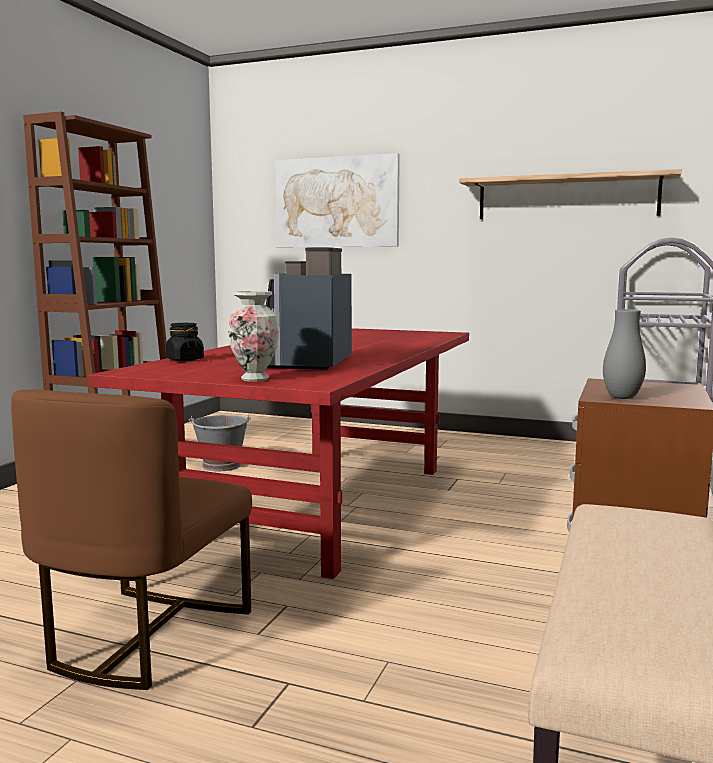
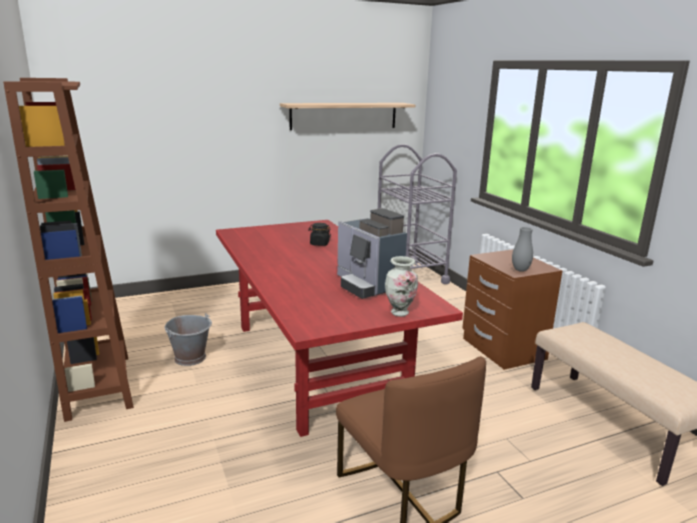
camera: 45 degrees left, 10 degrees up
black jar [166,323,204,361] -> black jar moved to [308,223,331,246]
picture [275,153,400,247] -> none

